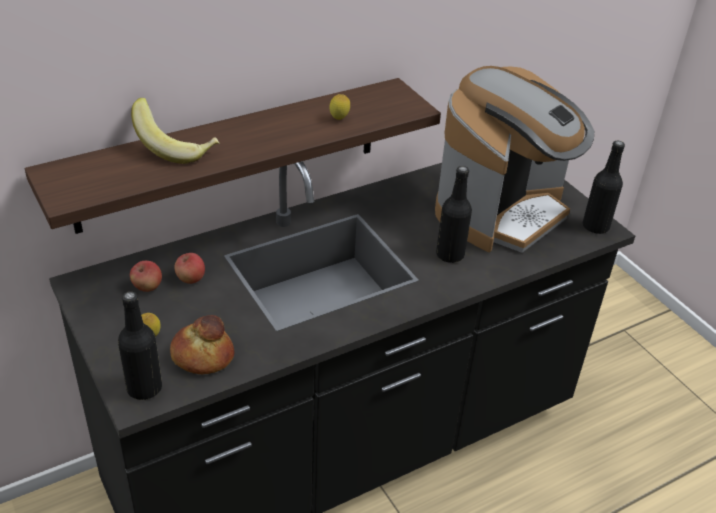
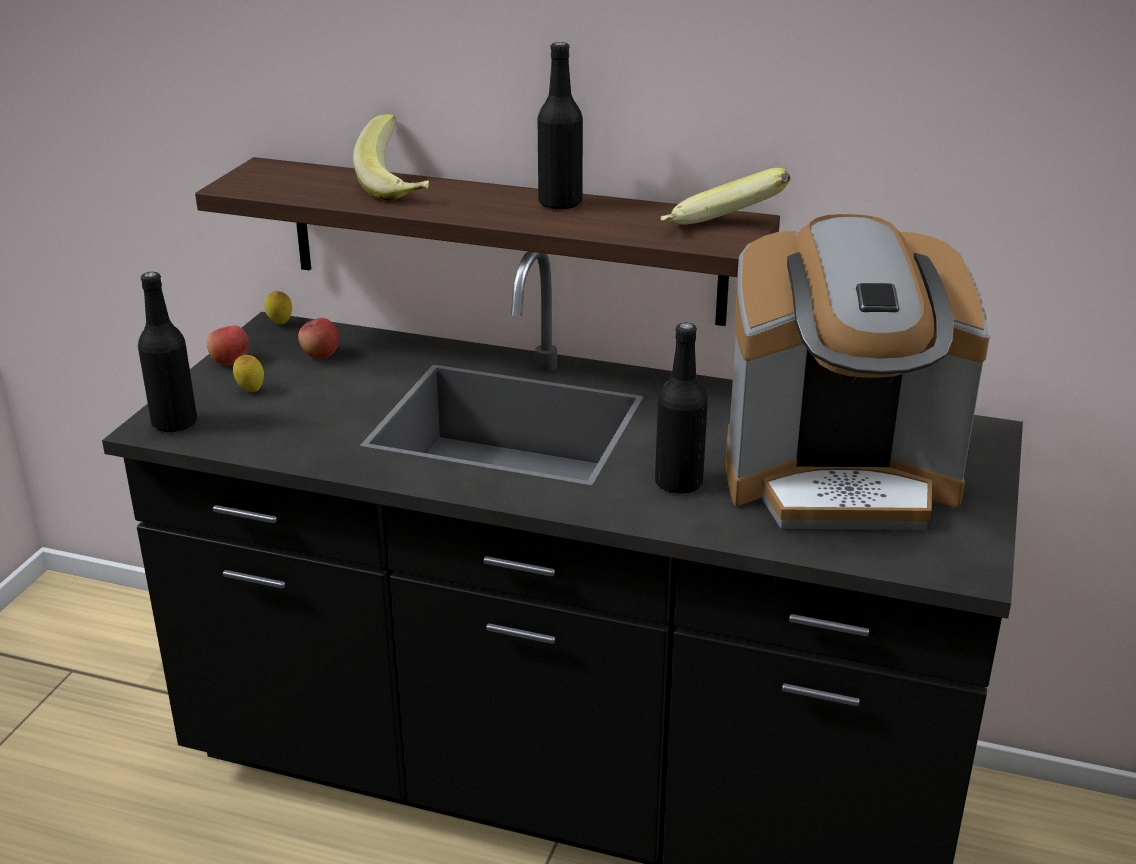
camera: 50 degrees right, 10 degrees down
bread [170,315,234,374] -> none
apple [174,253,205,284] -> apple moved to [207,325,249,365]
lemon [329,94,350,120] -> lemon moved to [264,291,292,325]
black bottle [583,141,625,234] -> black bottle moved to [538,42,583,210]
none -> banana [660,168,790,225]

